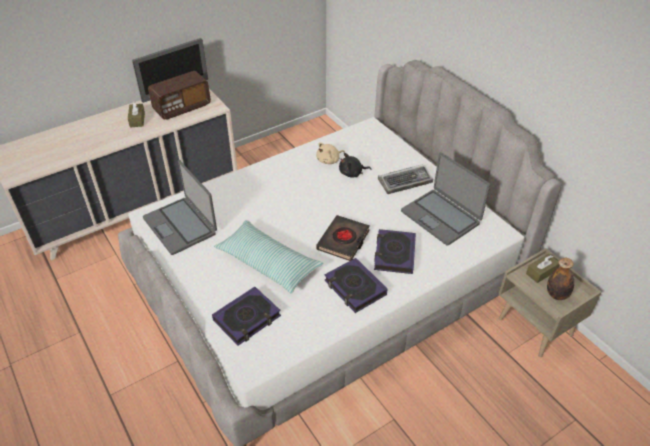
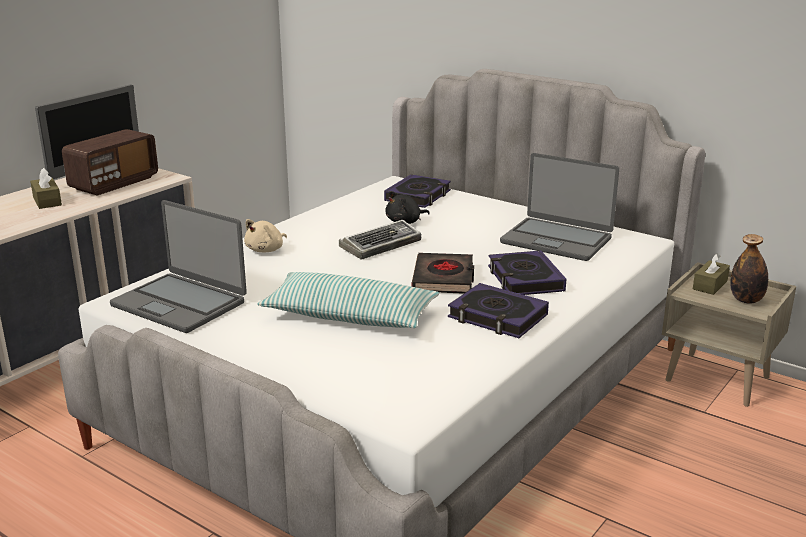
camera: 20 degrees left, 20 degrees down
book [212,287,281,345] -> book moved to [384,174,451,208]
beige plush toy [316,142,345,164] -> beige plush toy moved to [244,219,287,252]
keyboard [378,165,433,194] -> keyboard moved to [339,220,421,260]

